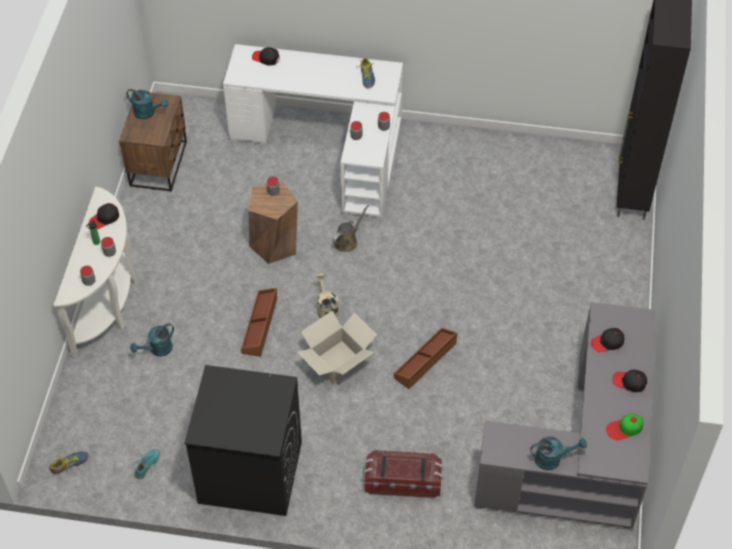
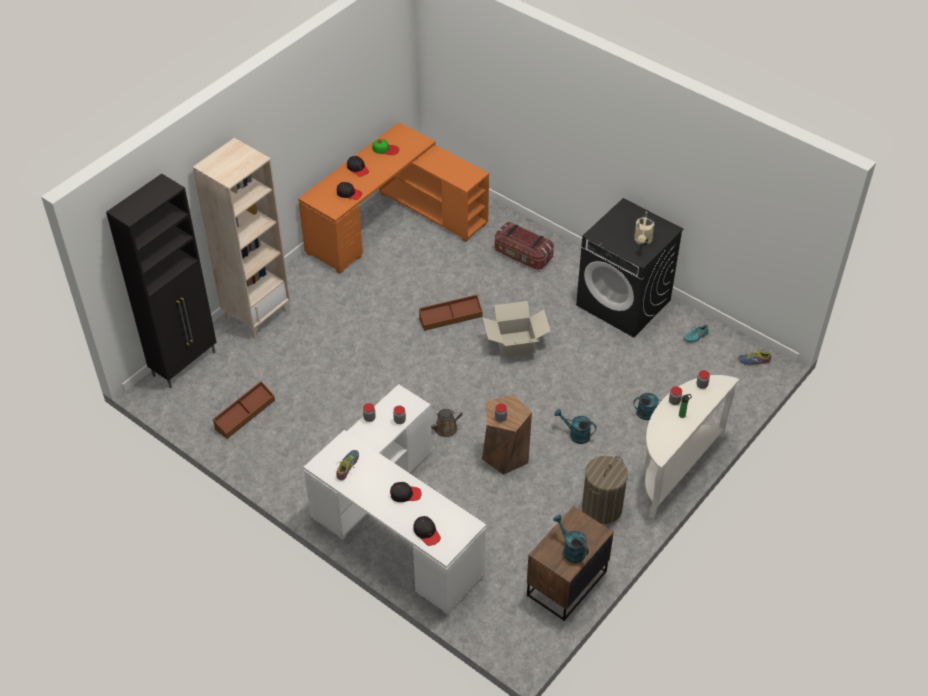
camera: 150 degrees left, 5 degrees down
black cap [89,203,119,229] -> black cap moved to [390,482,422,502]
brown storage box [241,288,277,357] -> brown storage box moved to [213,381,275,439]
beige watering can [316,273,339,318] -> beige watering can moved to [634,212,654,245]
grey desk [474,302,655,529] -> orange desk [298,122,489,274]
turquoise watering can [530,437,587,470] -> turquoise watering can moved to [554,409,596,444]
none -> beige bookcase [193,138,290,339]
none -> laundry basket [582,456,628,524]

